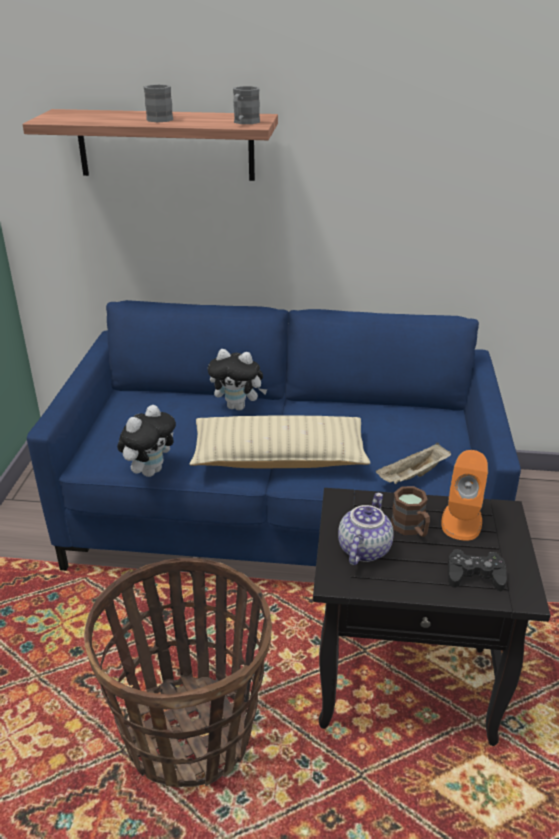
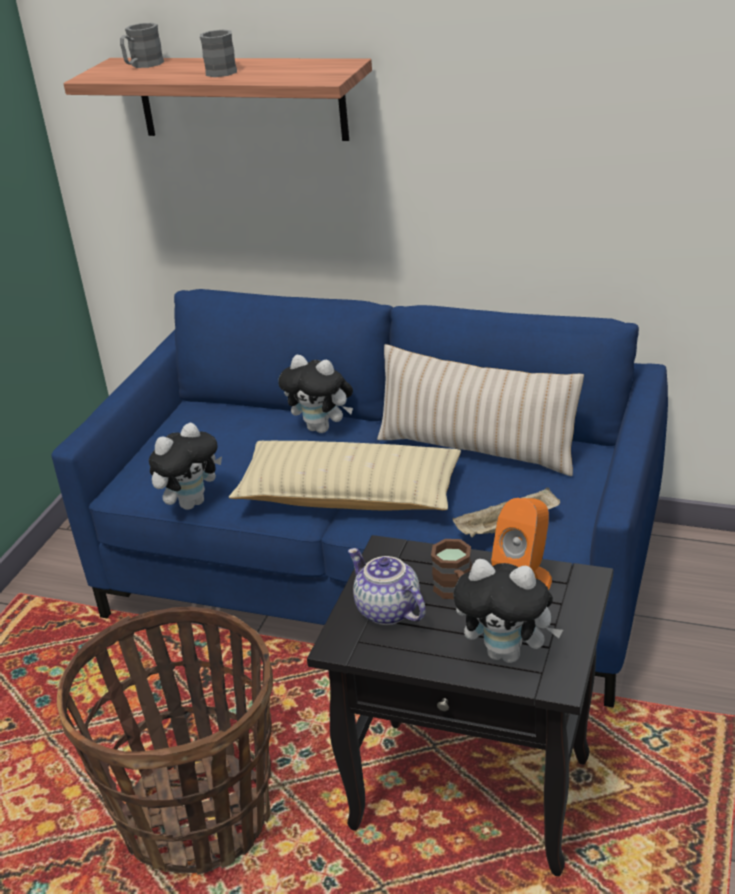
camera: 15 degrees right, 0 degrees up
grey mug [233,86,260,124] -> grey mug moved to [120,23,164,68]
teapot [338,493,394,565] -> teapot turned 75 degrees counterclockwise [348,548,426,625]
black game controller [448,549,507,591] -> plush toy [453,559,563,663]
none -> beige pillow [377,344,584,476]

